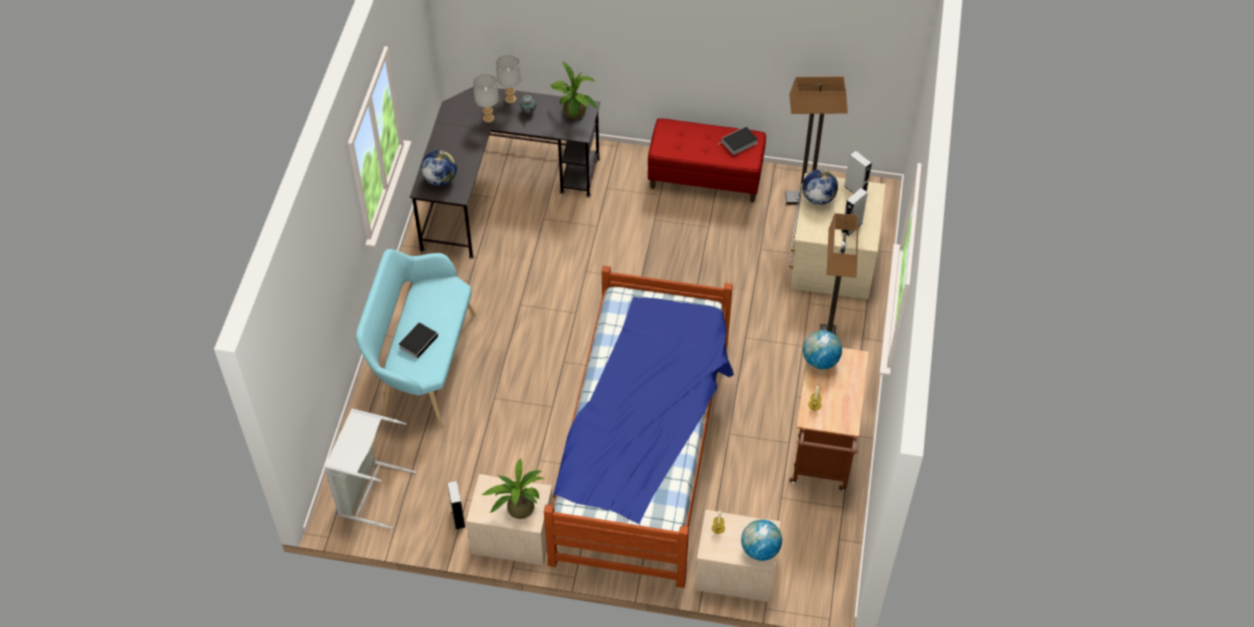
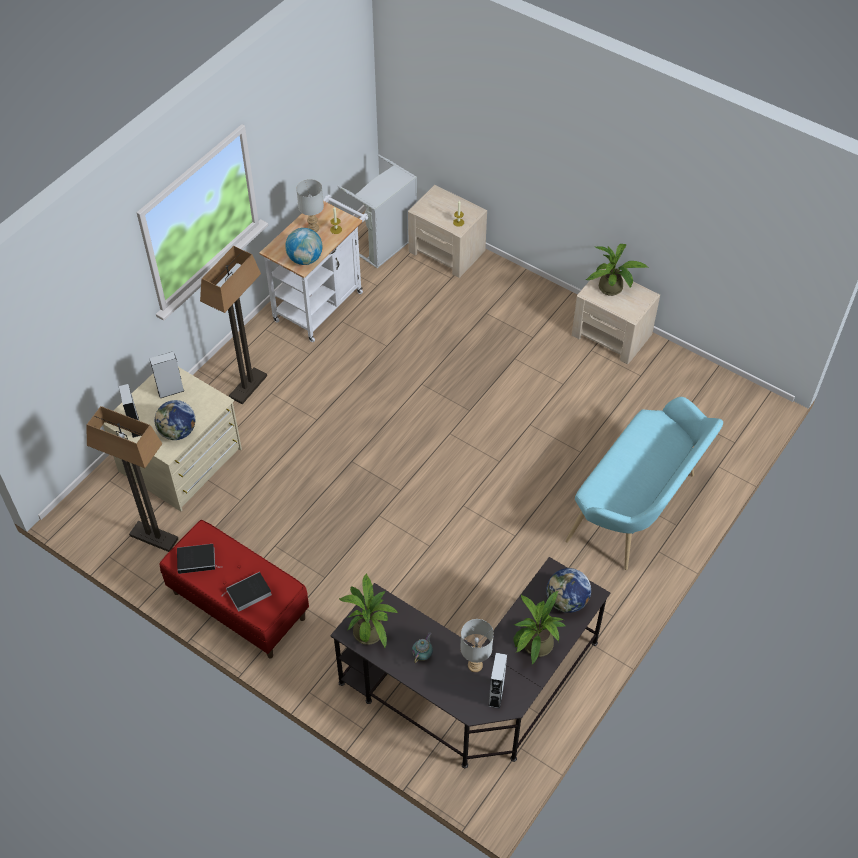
camera: 155 degrees left, 0 degrees up
grey laundry basket [324,409,416,529] -> grey laundry basket moved to [337,154,417,268]
book [399,322,441,359] -> book moved to [225,572,272,611]
grey speaker [447,481,466,530] -> grey speaker moved to [488,653,507,709]
grey table lamp [496,54,521,104] -> grey table lamp moved to [296,179,324,232]
bed [544,266,734,588] -> none
globe [741,519,782,561] -> none
brown cart [790,348,869,491] -> white cart [259,195,368,342]
none -> potted plant [513,591,567,665]

